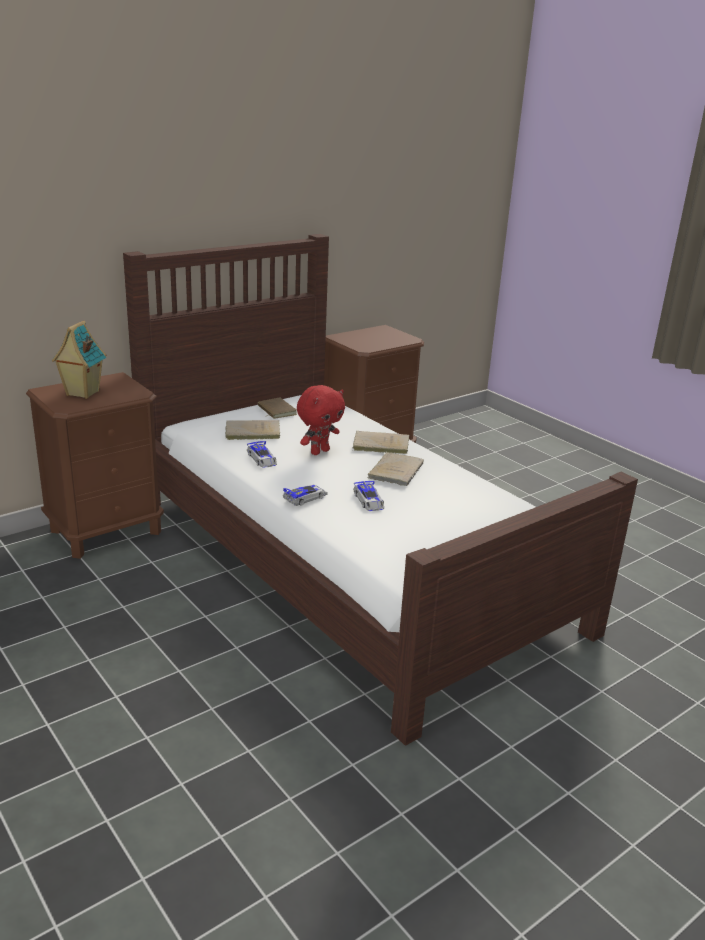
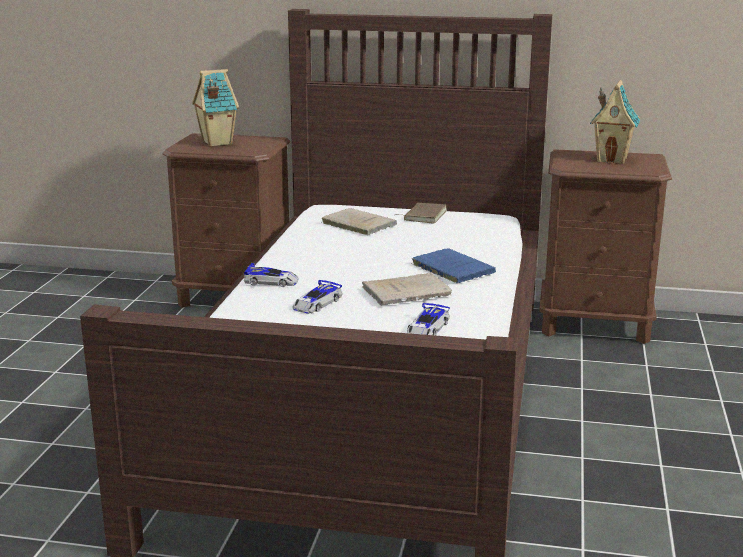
camera: 50 degrees right, 5 degrees down
toy car [247,441,277,468] -> toy car moved to [407,303,450,336]
red plush toy [297,385,345,455] -> none
beige book [352,431,410,454] -> blue book [410,249,496,283]
none -> toy house [590,80,640,164]

